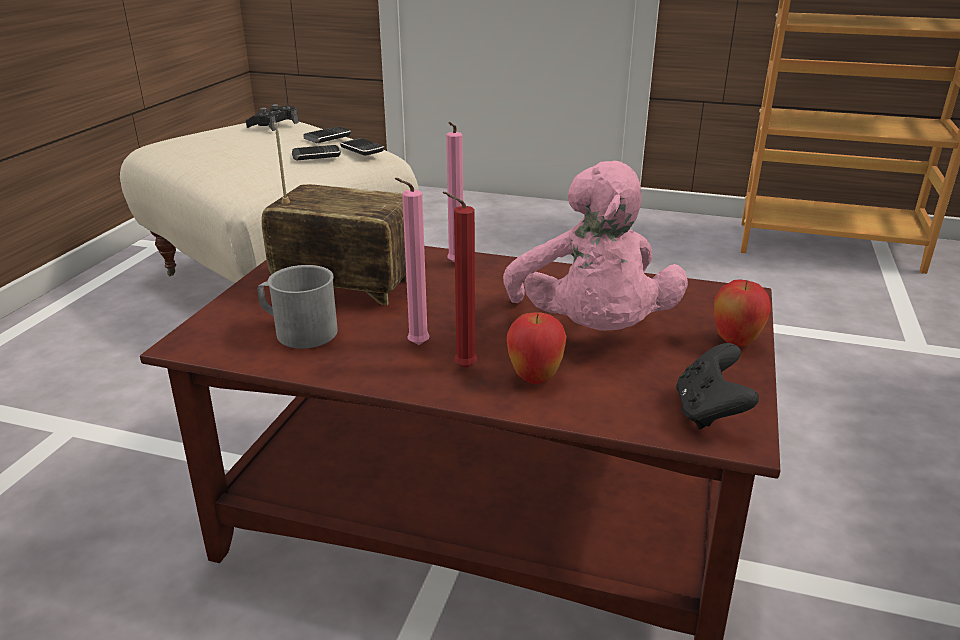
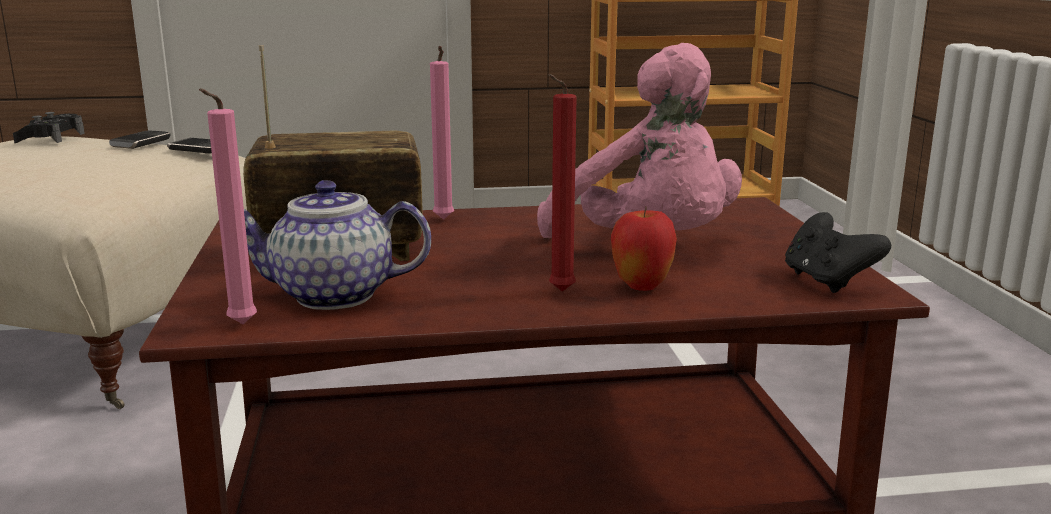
camera: 25 degrees left, 10 degrees down
grey mug [257,265,338,349] -> teapot [244,180,431,310]
phone [292,145,341,160] -> none
pink candle [395,178,430,345] -> pink candle moved to [199,88,257,324]
apple [714,279,771,347] -> none

